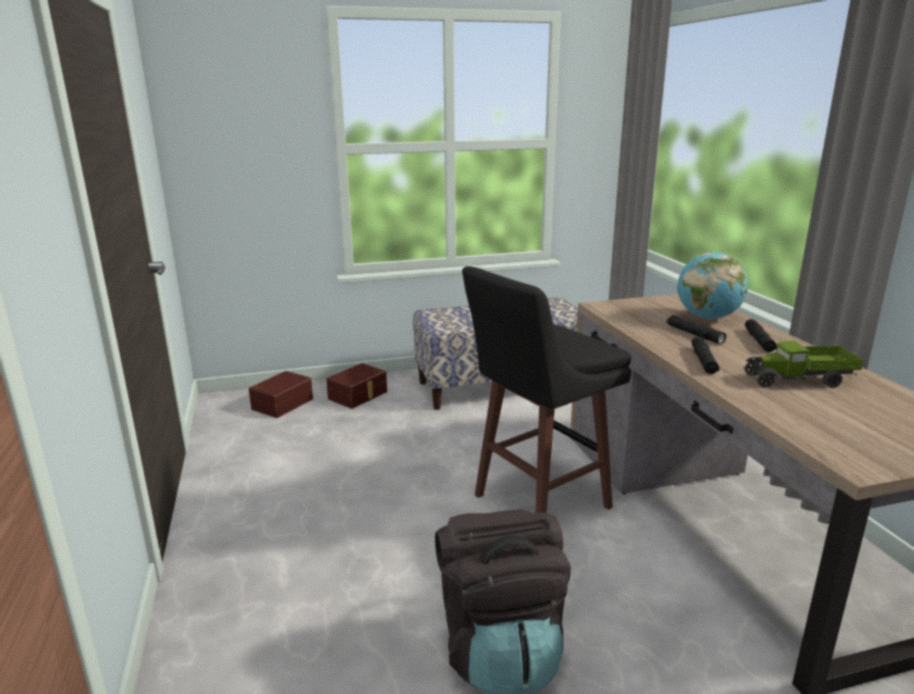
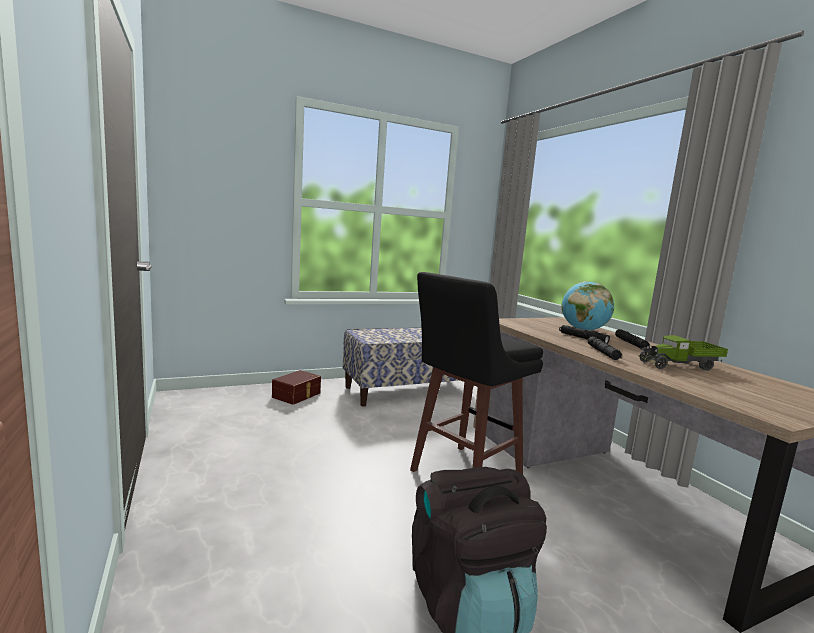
camera: 10 degrees left, 10 degrees down
brown storage box [249,371,313,418] -> none

